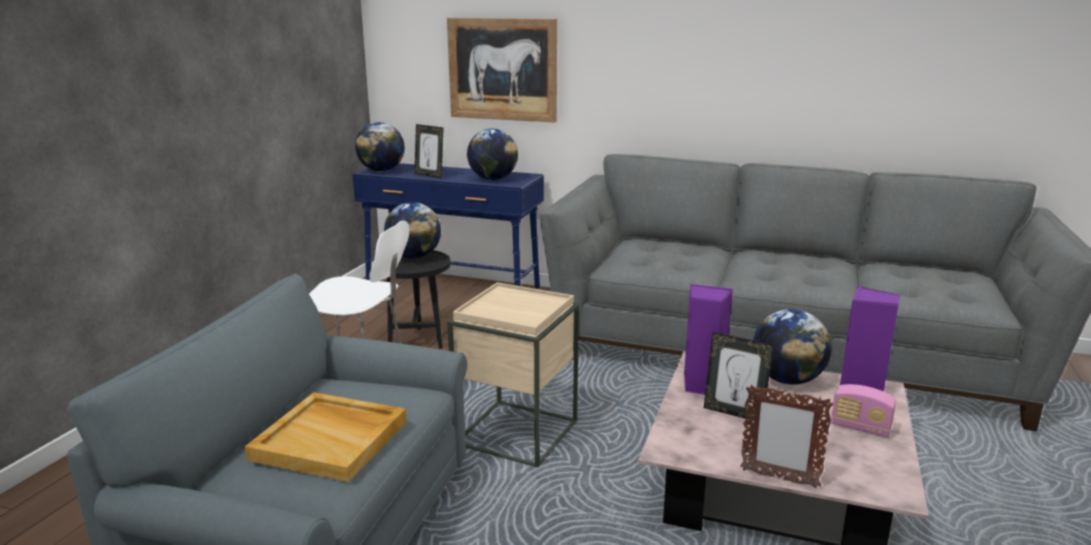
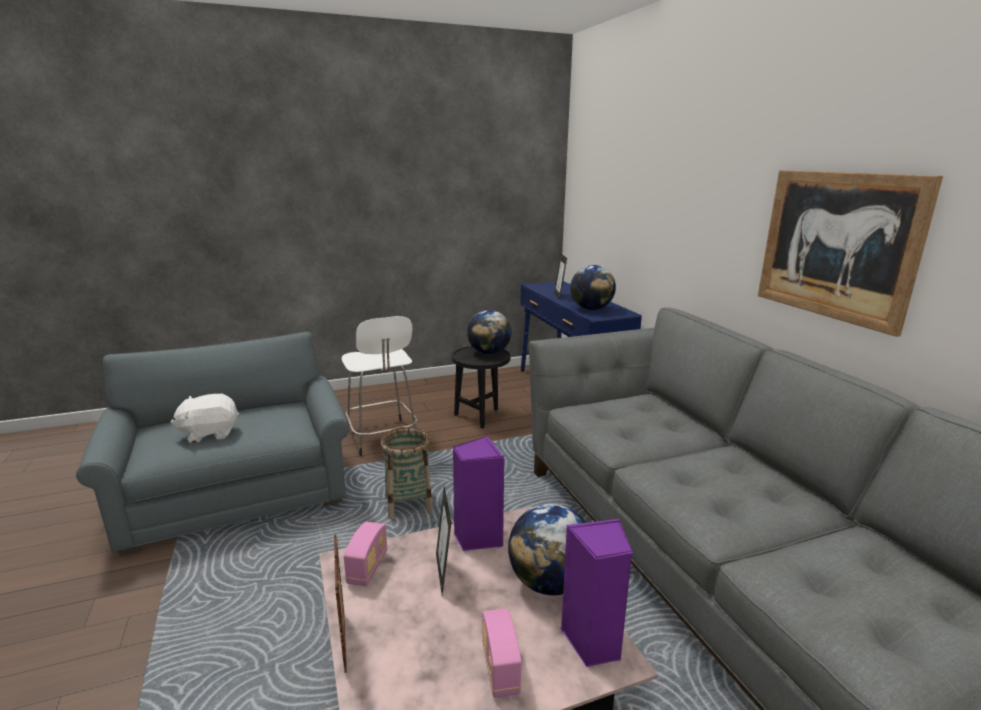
camera: 50 degrees right, 0 degrees up
beige tray [245,392,407,482] -> white plush toy [170,394,239,443]
globe [355,122,405,172] -> none
picture [447,18,557,123] -> picture moved to [758,170,943,337]
beige side table [447,282,579,467] -> basket [381,427,433,519]
none -> radio [344,522,387,586]

